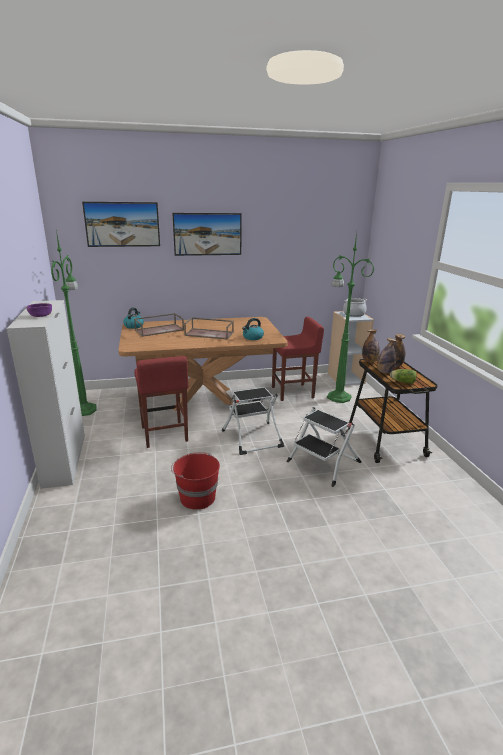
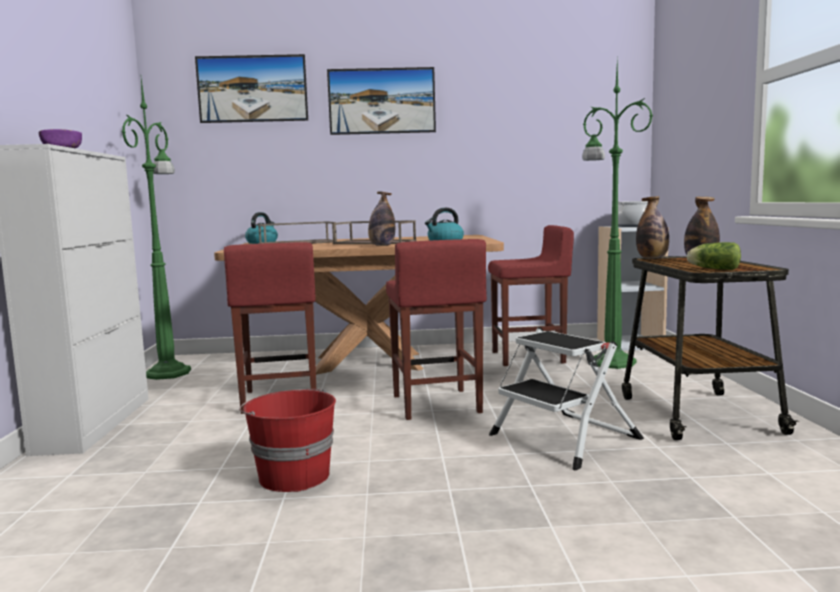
camera: 10 degrees right, 15 degrees down
step ladder [222,387,284,455] -> red stool [386,239,487,420]
bottle [377,338,397,373] -> bottle moved to [368,192,395,246]

